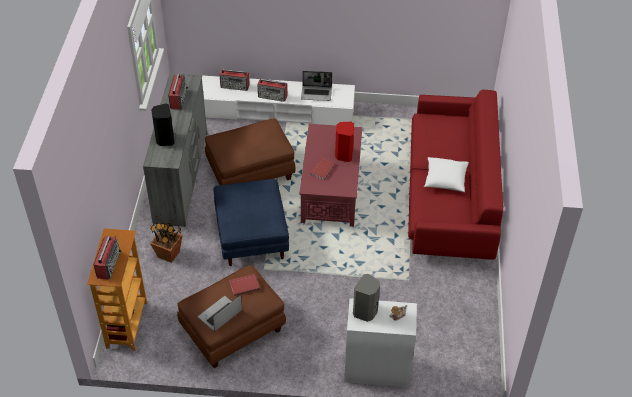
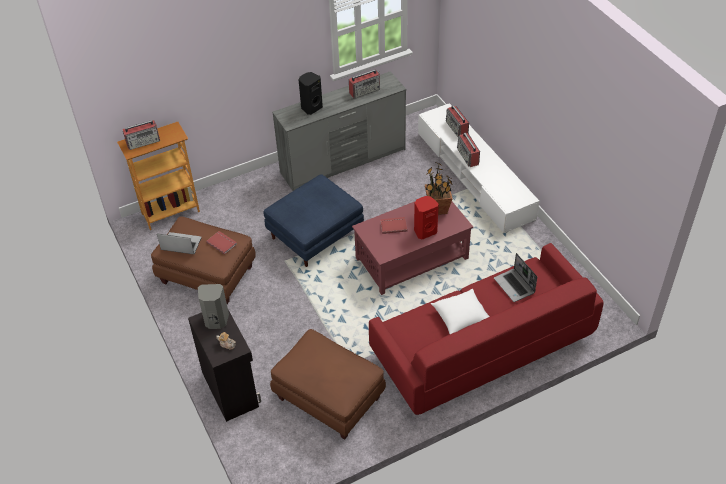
camera: 60 degrees right, 0 degrees up
potted plant [150,215,183,263] -> potted plant moved to [425,162,453,215]
brown ottoman [205,118,295,185] -> brown ottoman moved to [270,329,386,440]
laptop [301,71,332,101] -> laptop moved to [494,253,537,302]
white cabinet [344,298,417,387] -> black cabinet [188,310,261,422]

